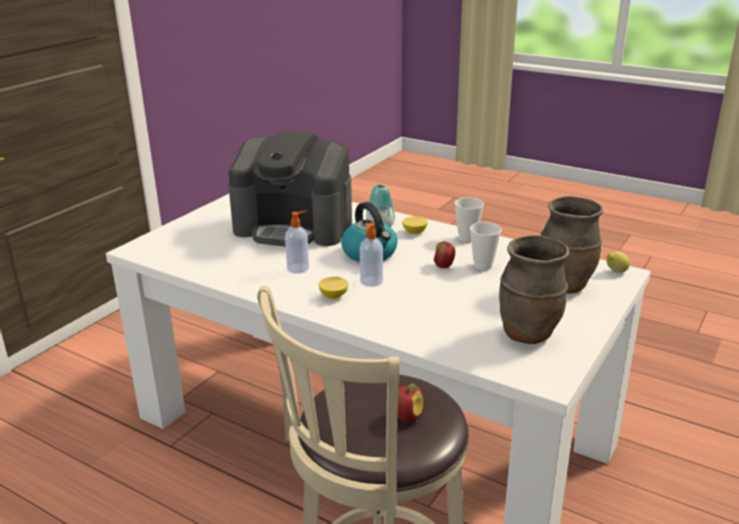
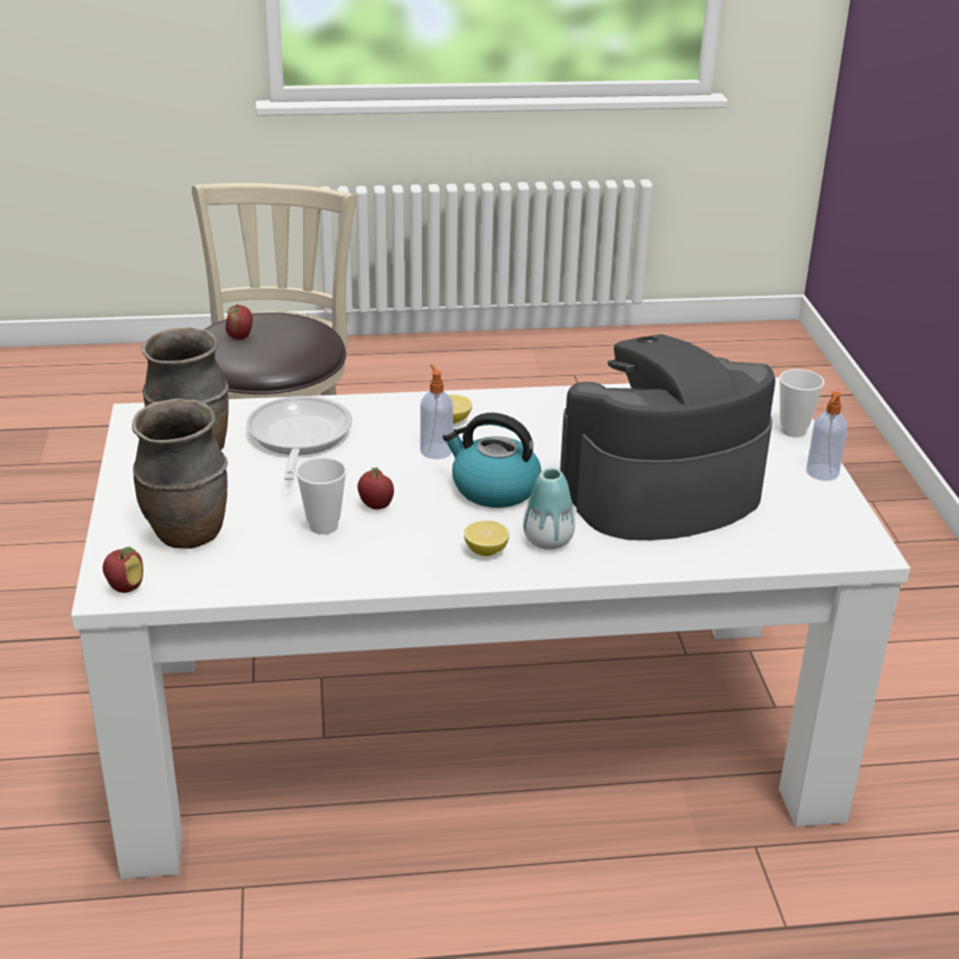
camera: 140 degrees right, 5 degrees up
soap dispenser [285,211,309,274] -> soap dispenser moved to [806,391,847,481]
cup [455,197,484,242] -> cup moved to [779,369,825,438]
lemon [606,251,630,273] -> apple [103,547,143,593]
none -> frying pan [247,396,352,481]

